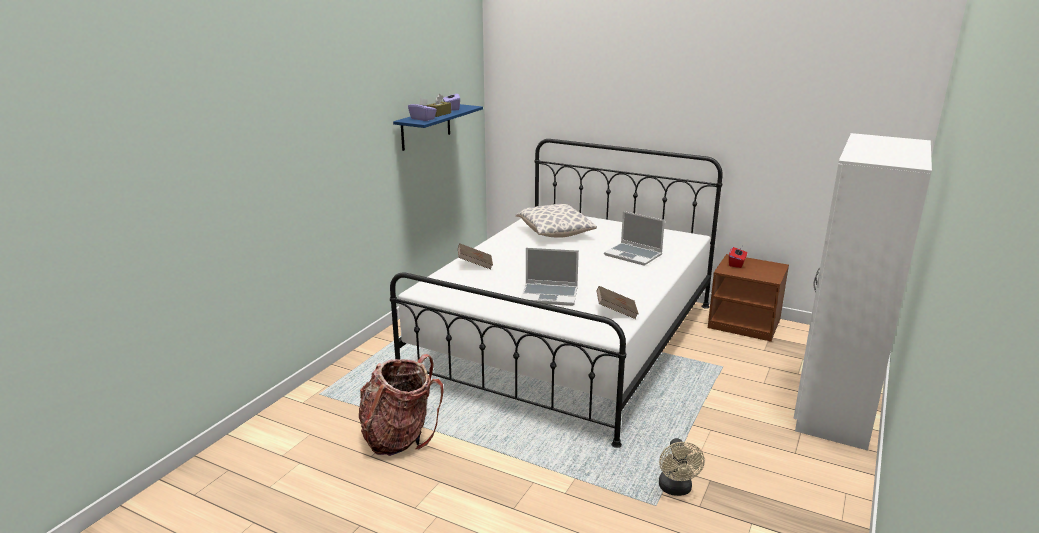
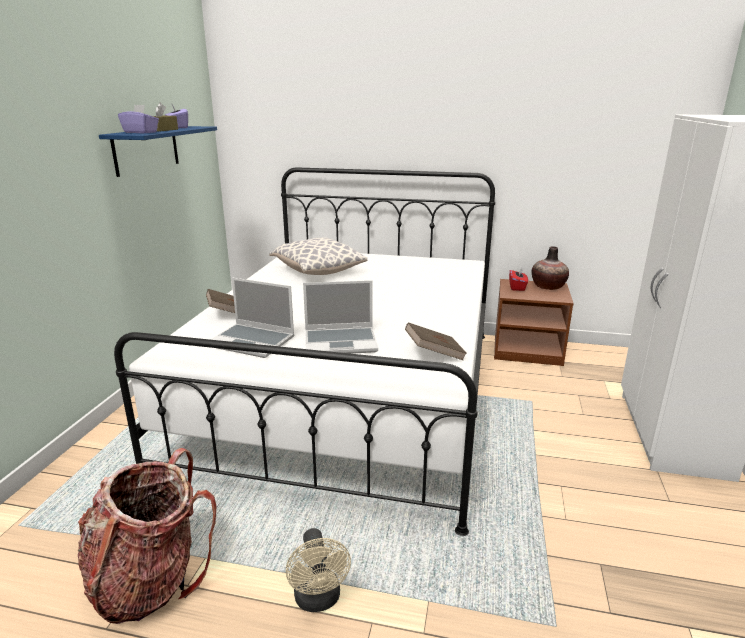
camera: 15 degrees left, 0 degrees up
laptop [604,211,665,266] -> laptop moved to [210,277,295,358]
beige fan [659,438,704,496] -> beige fan moved to [286,528,351,612]
none -> vase [532,246,569,290]

